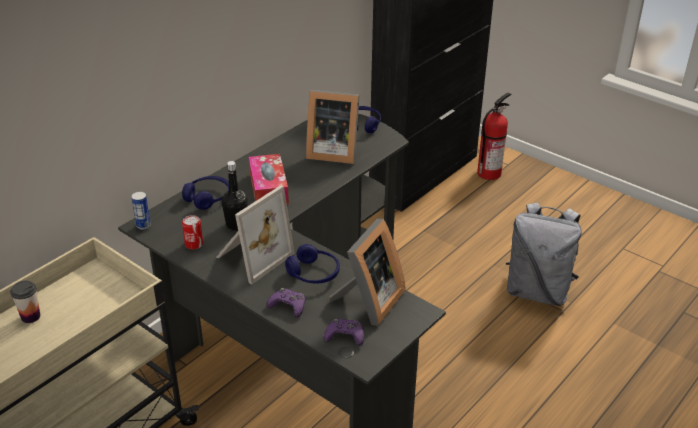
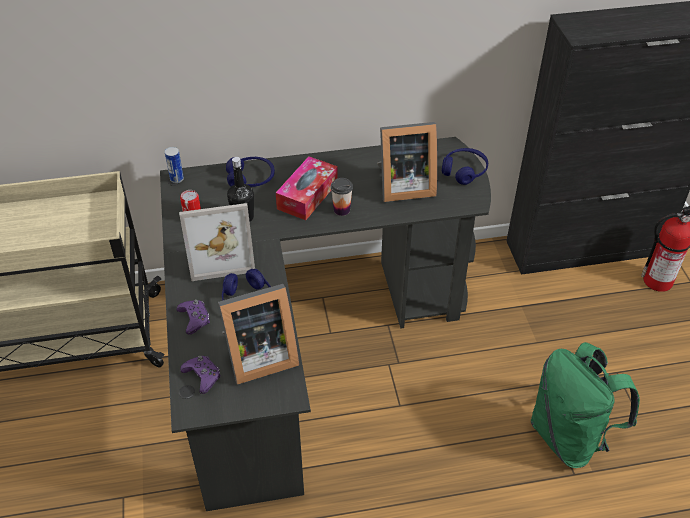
camera: 40 degrees right, 10 degrees up
cup [10,280,40,323] -> cup moved to [331,178,353,216]
picture frame [306,90,360,164] -> picture frame turned 60 degrees counterclockwise [377,122,437,202]
grey backpack [506,203,582,306] -> green backpack [531,342,640,468]

